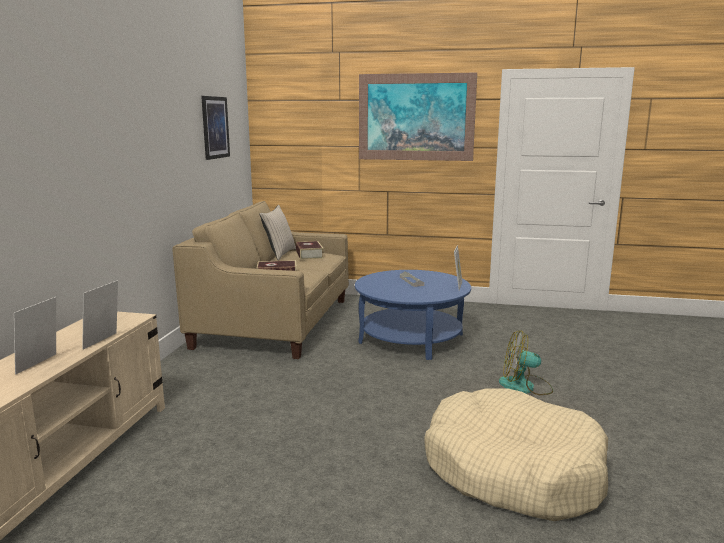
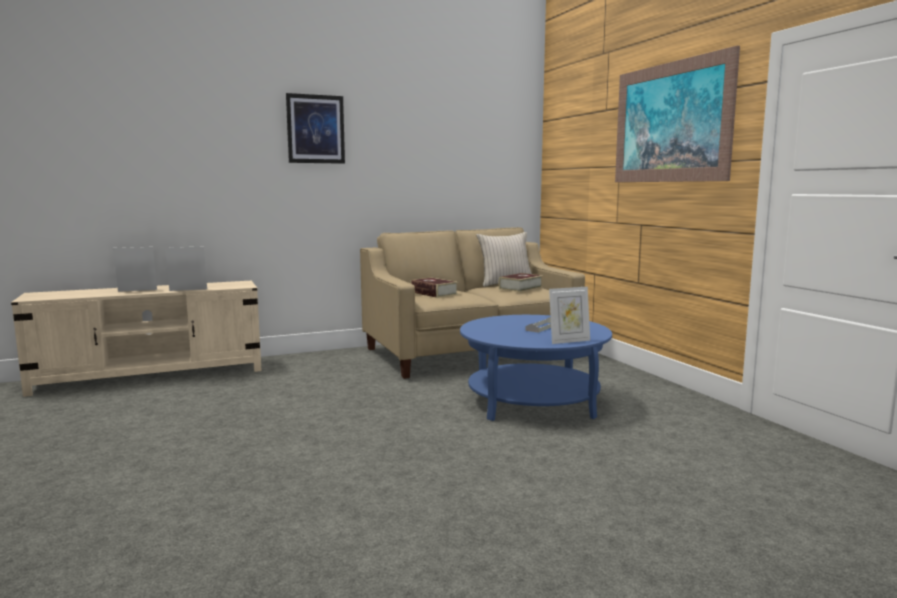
camera: 55 degrees right, 5 degrees down
picture [201,96,230,160] -> picture moved to [286,93,345,164]
beige dog bed [424,388,608,521] -> none
fan [499,330,553,395] -> none

